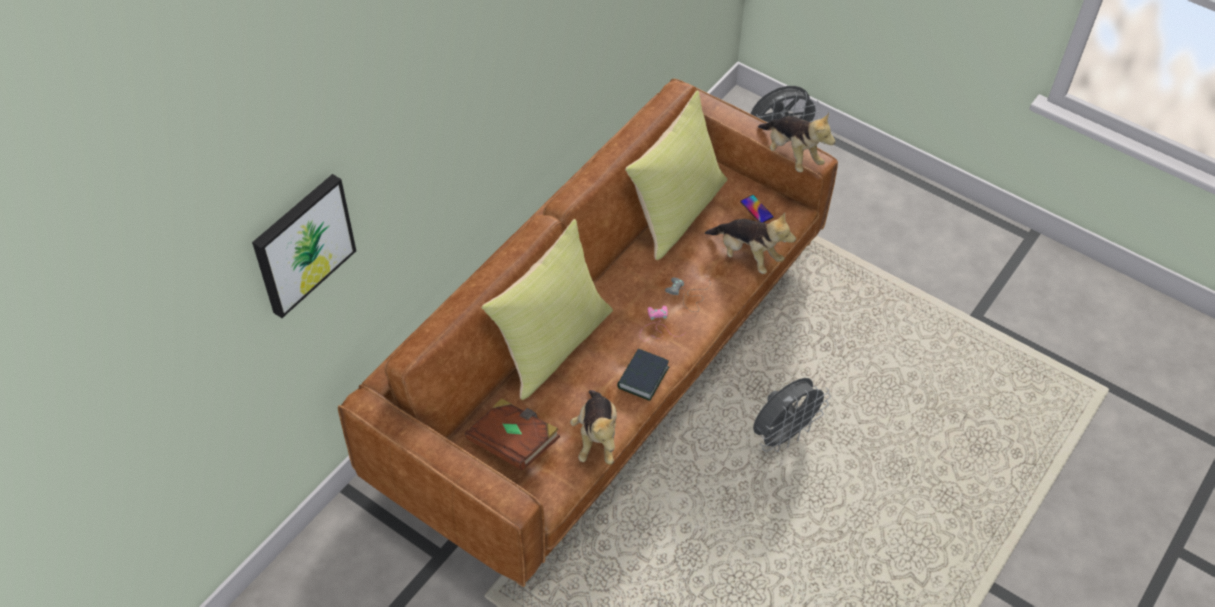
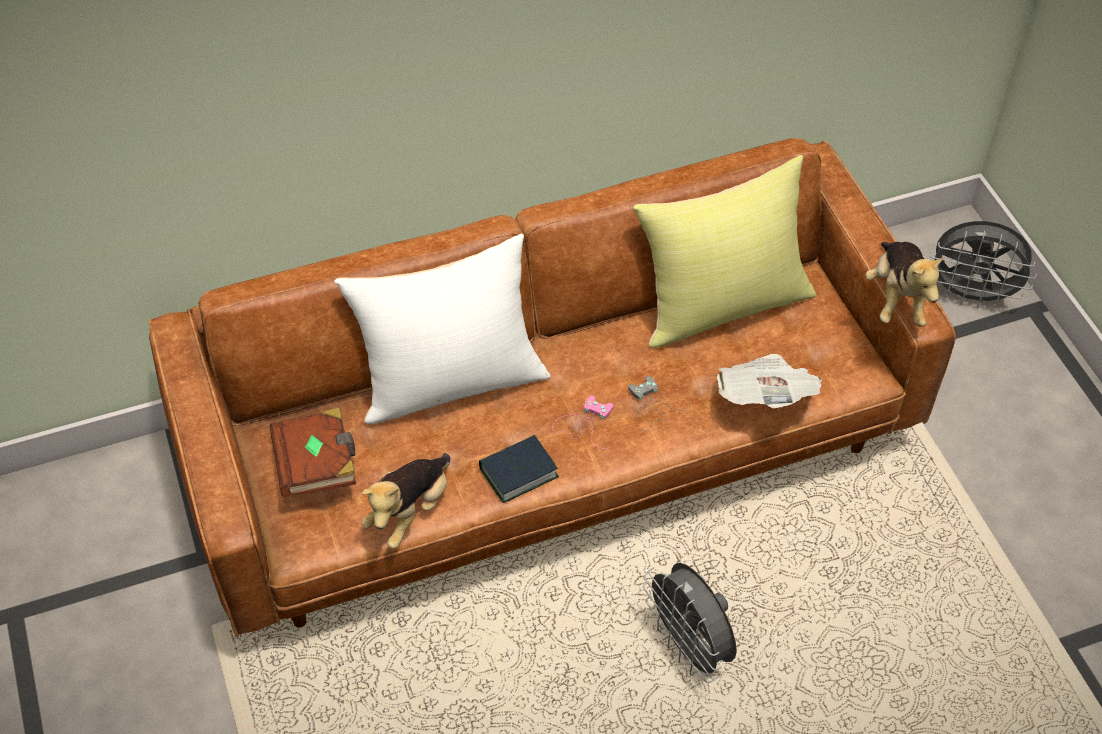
camera: 35 degrees right, 0 degrees up
picture [252,174,356,318] -> none
yellow pillow [482,219,613,400] -> white pillow [334,234,551,424]
plush toy [705,212,796,274] -> newspaper [717,354,822,408]
phone [740,195,774,222] -> none
grey fan [753,378,831,452] -> grey fan turned 60 degrees clockwise [643,563,737,683]

